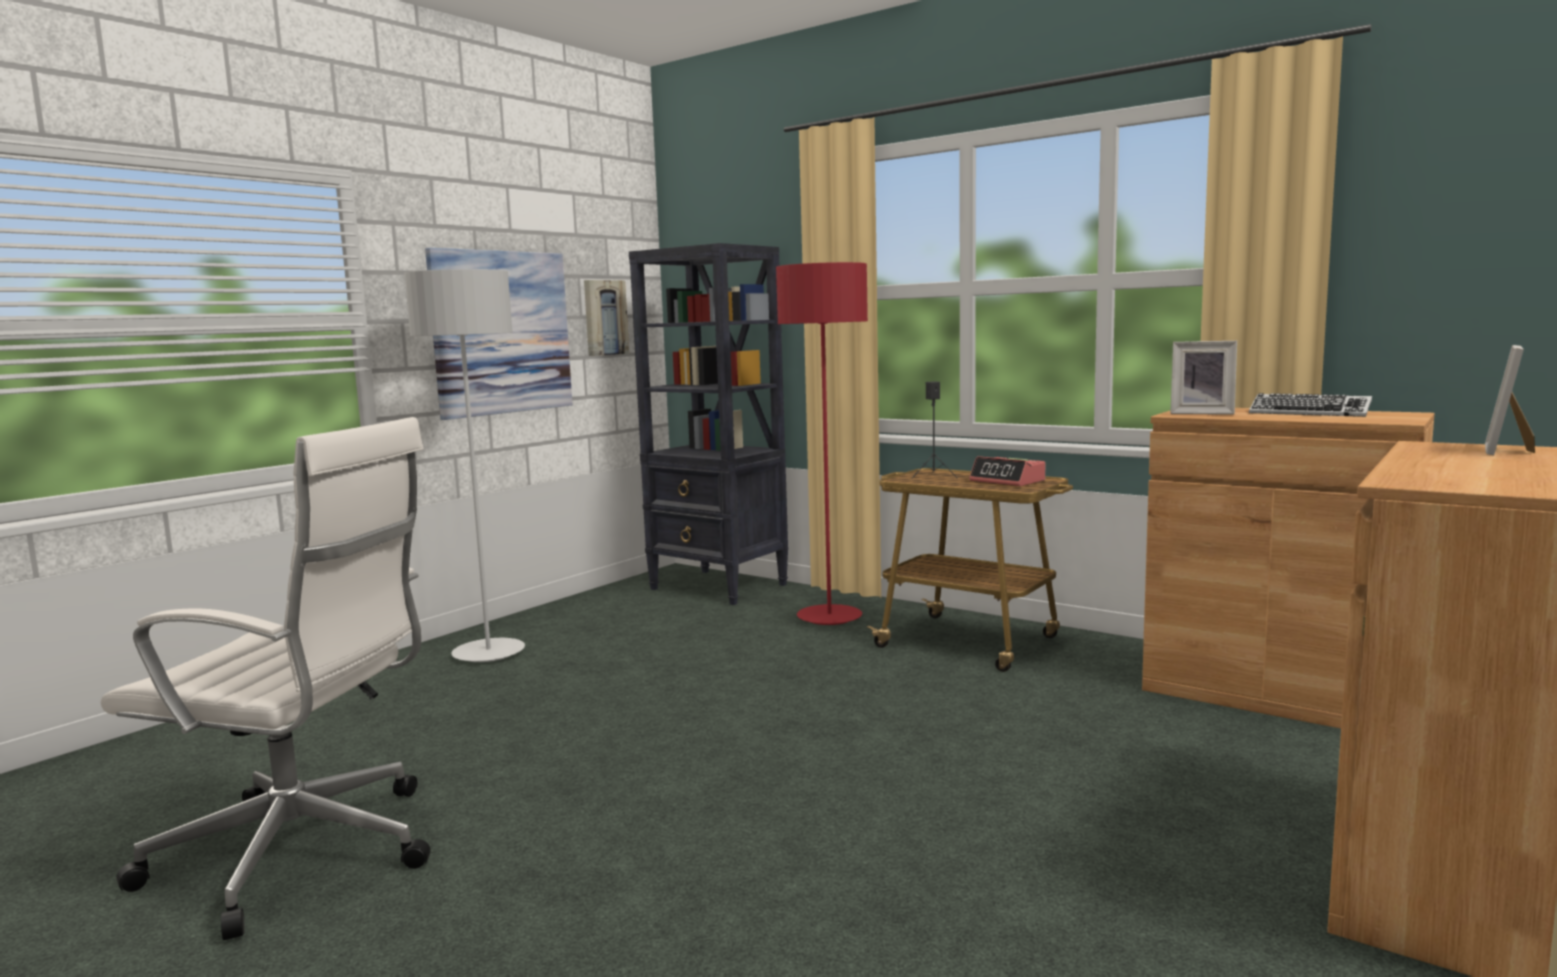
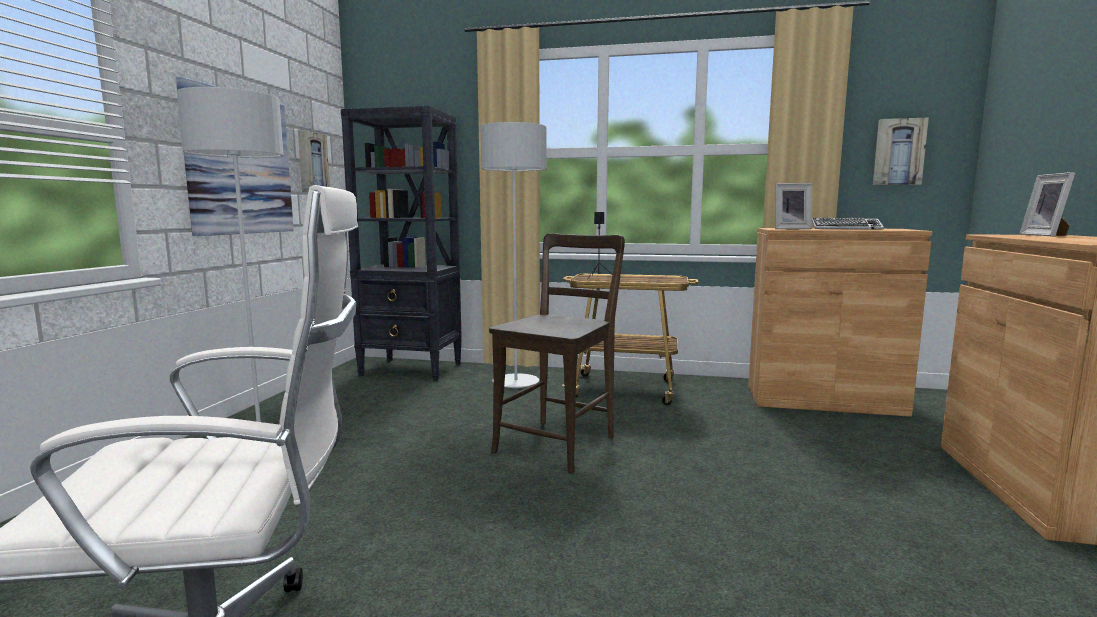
camera: 25 degrees left, 0 degrees up
red floor lamp [776,262,868,625] -> grey floor lamp [480,122,546,388]
alarm clock [969,456,1045,486] -> none
none -> brown chair [489,233,625,473]
none -> picture [873,118,929,185]

